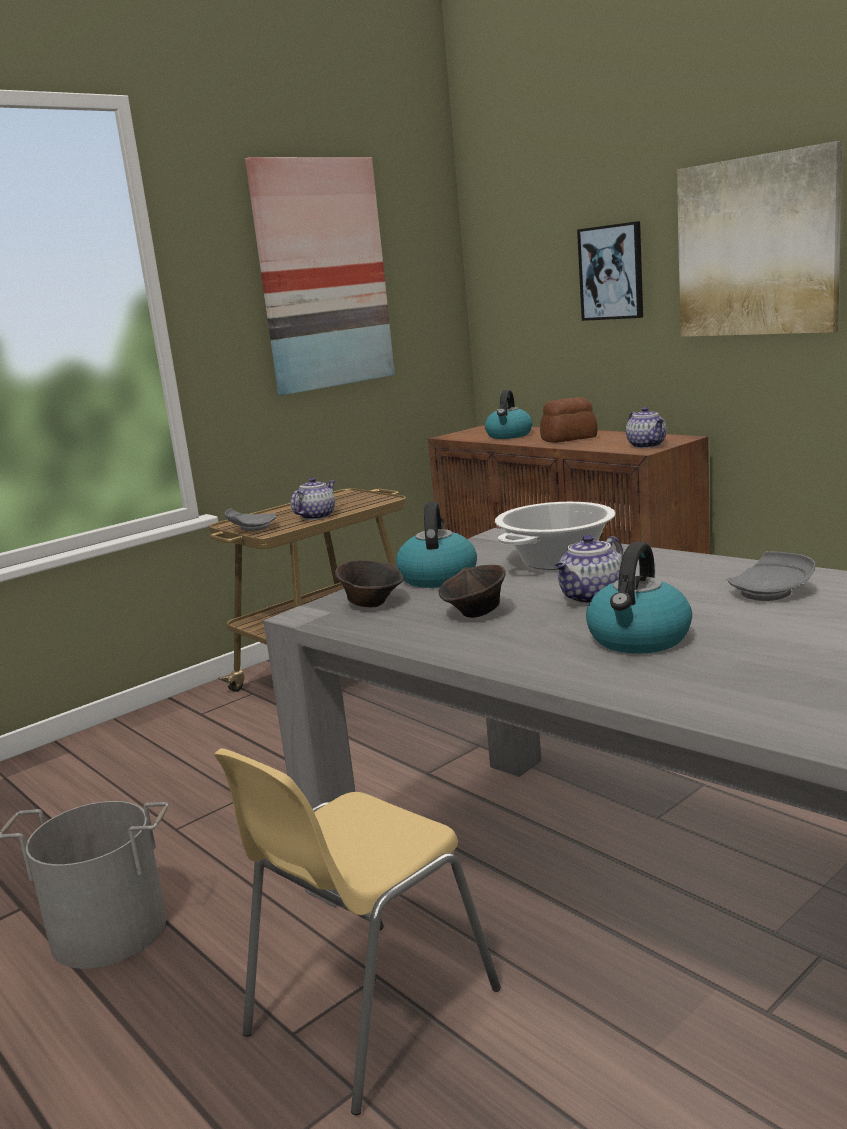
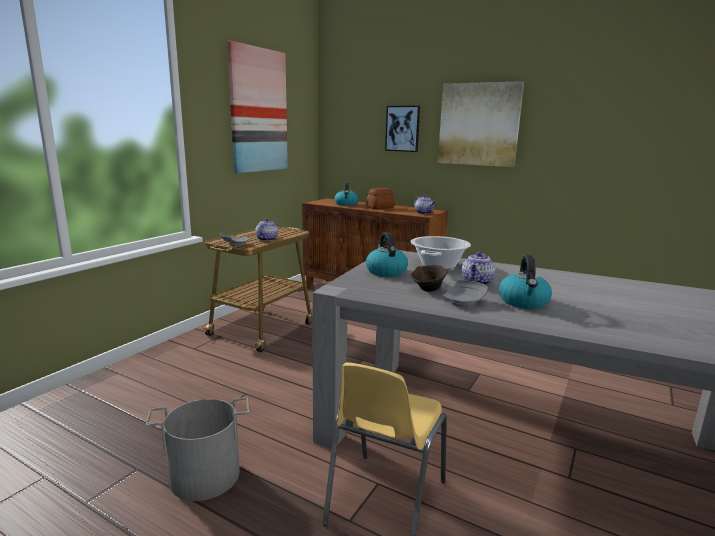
camera: 20 degrees left, 0 degrees up
brown bowl [335,560,404,607] -> none
grey plate [727,551,816,601] -> grey plate moved to [442,280,488,307]

